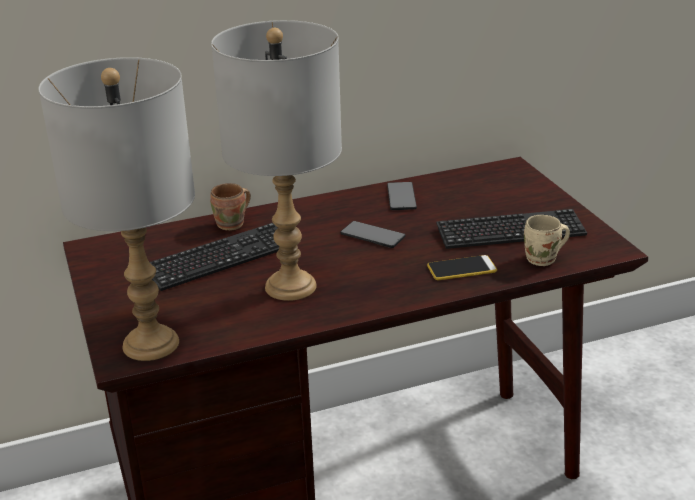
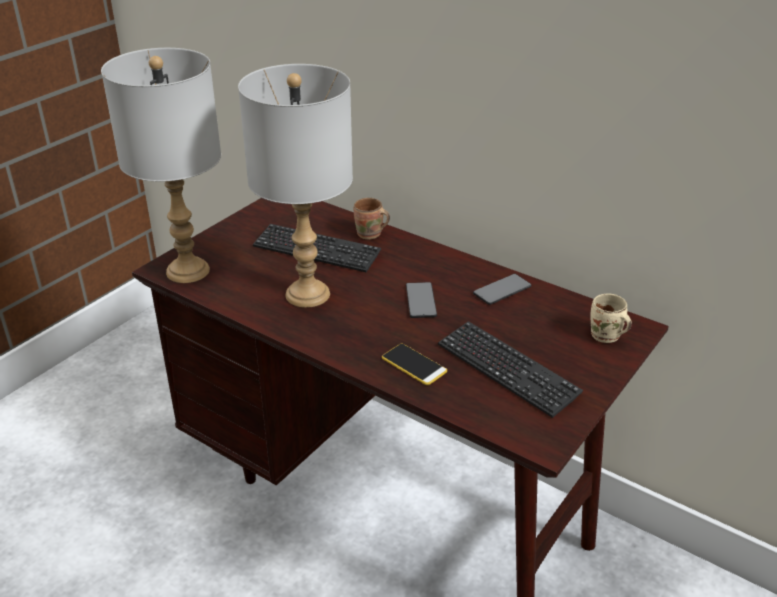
camera: 55 degrees right, 5 degrees up
beige mug [524,215,570,266] -> beige mug moved to [590,293,632,343]

